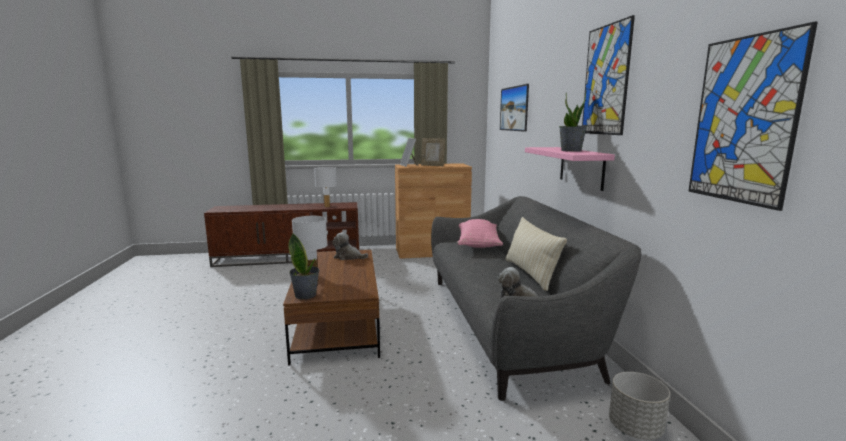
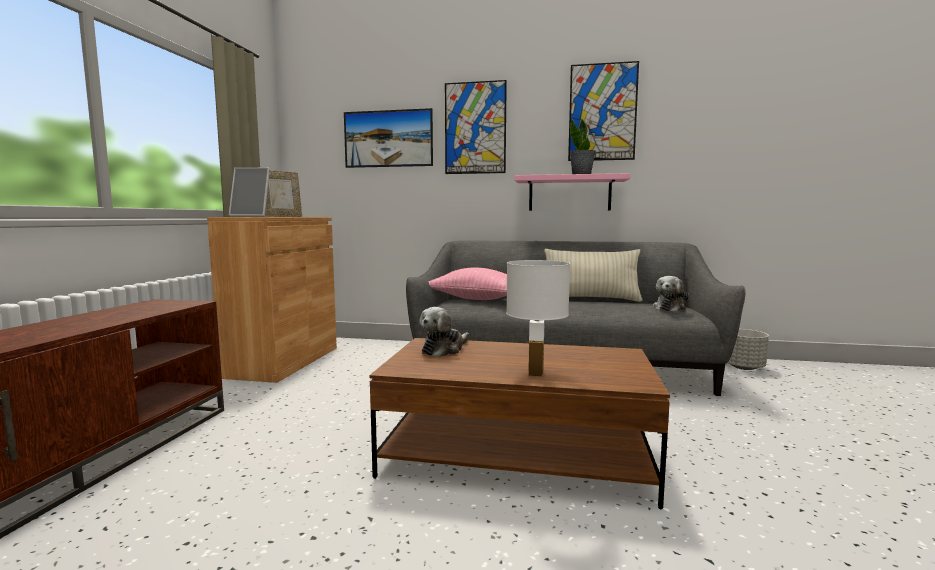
camera: 70 degrees left, 5 degrees down
potted plant [288,233,319,299] -> none
white table lamp [314,167,337,207] -> none
picture [688,22,818,211] -> picture moved to [445,80,507,174]

